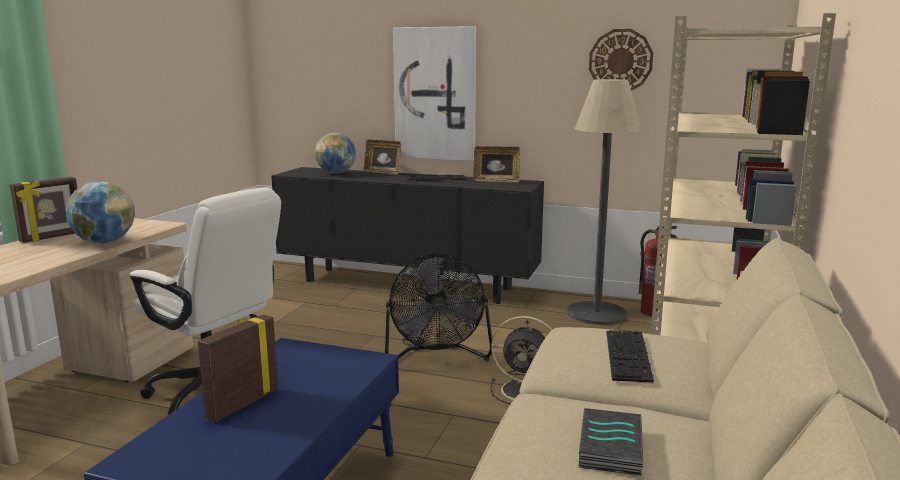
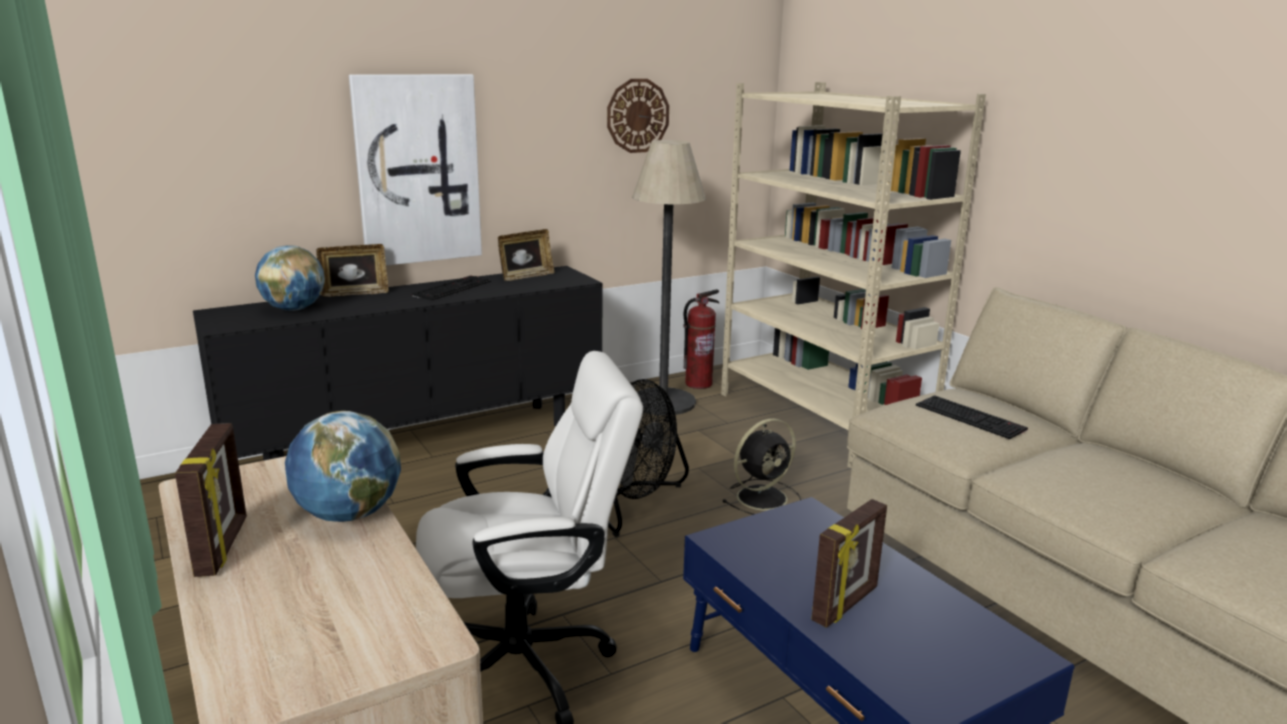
camera: 50 degrees left, 5 degrees up
picture frame [198,314,278,422] -> picture frame turned 120 degrees counterclockwise [811,499,887,628]
book [579,408,643,476] -> none

